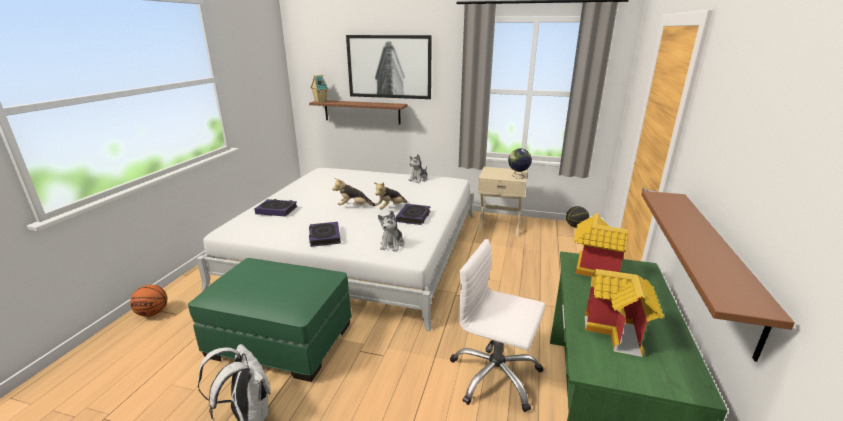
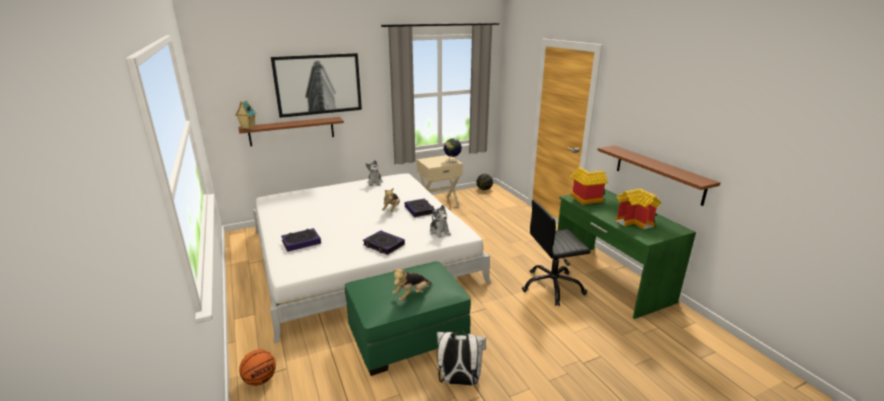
camera: 40 degrees left, 0 degrees up
plush toy [332,178,376,206] -> plush toy moved to [392,269,432,301]
white office chair [450,239,545,412] -> black office chair [522,200,591,306]

